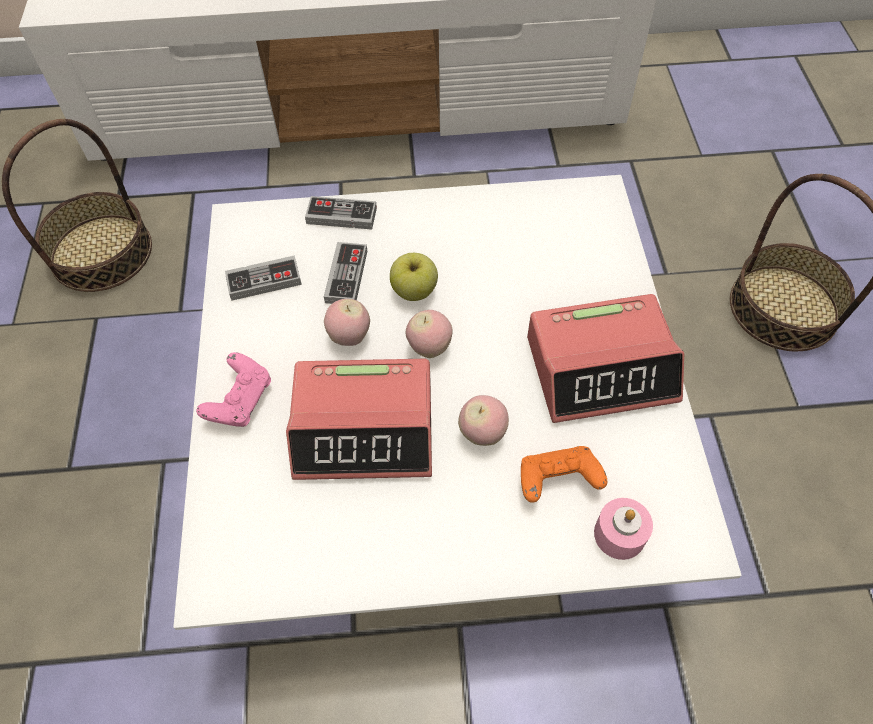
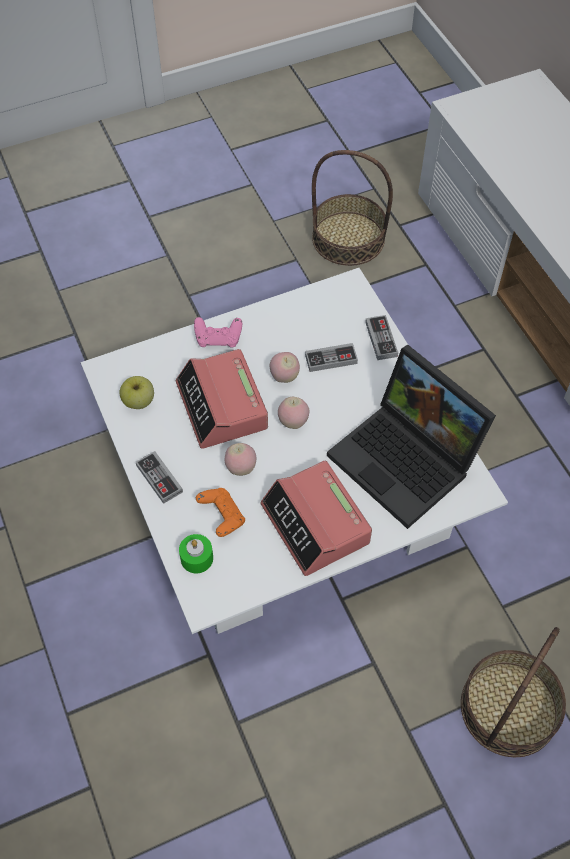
camera: 70 degrees right, 0 degrees up
game controller [225,255,302,301] -> game controller moved to [136,451,183,504]
apple [390,253,438,301] -> apple moved to [119,376,154,409]
pink candle [594,498,653,560] -> green candle [179,534,213,574]
none -> laptop [327,345,496,529]

